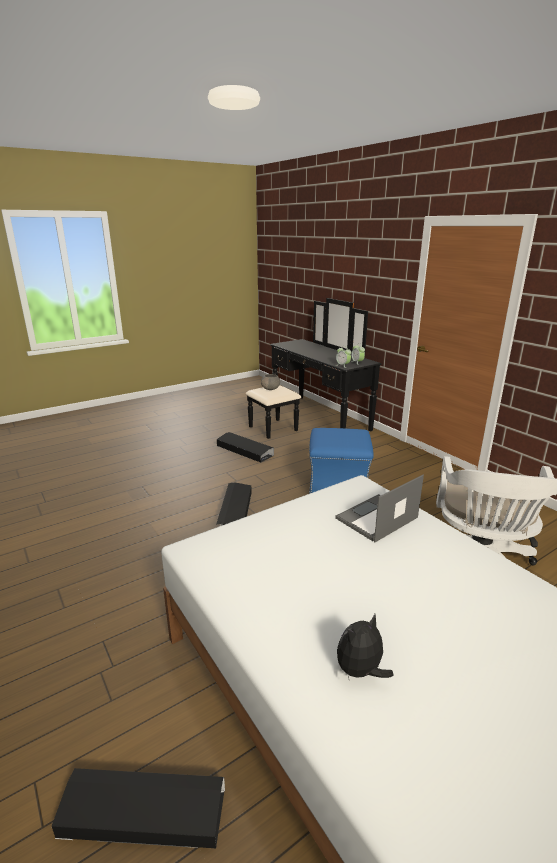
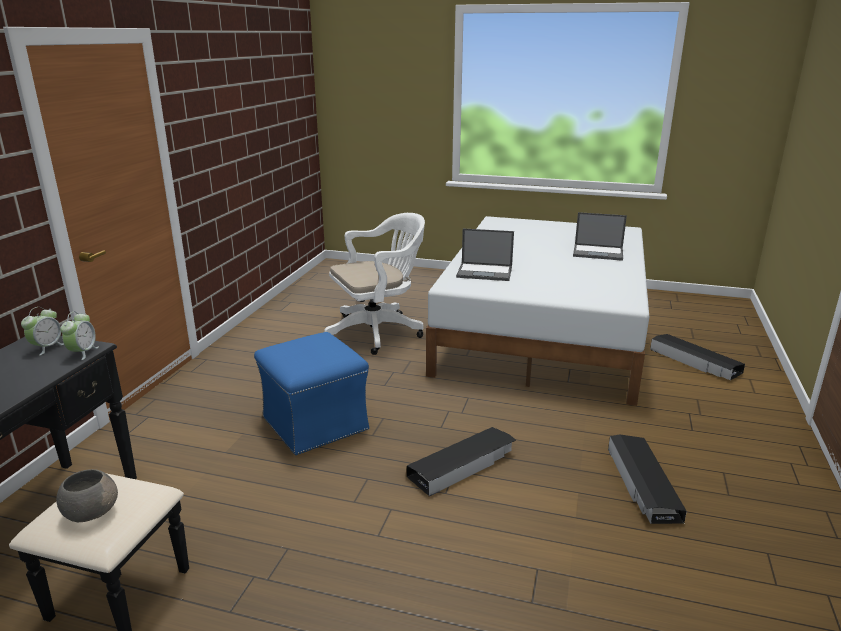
camera: 130 degrees left, 0 degrees up
black storage box [217,432,274,463] -> black storage box moved to [608,435,687,524]
plush toy [337,614,394,678] -> laptop [573,212,627,261]

